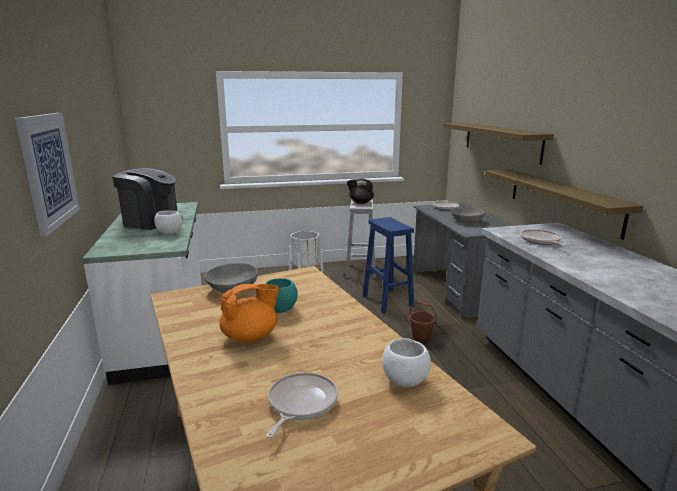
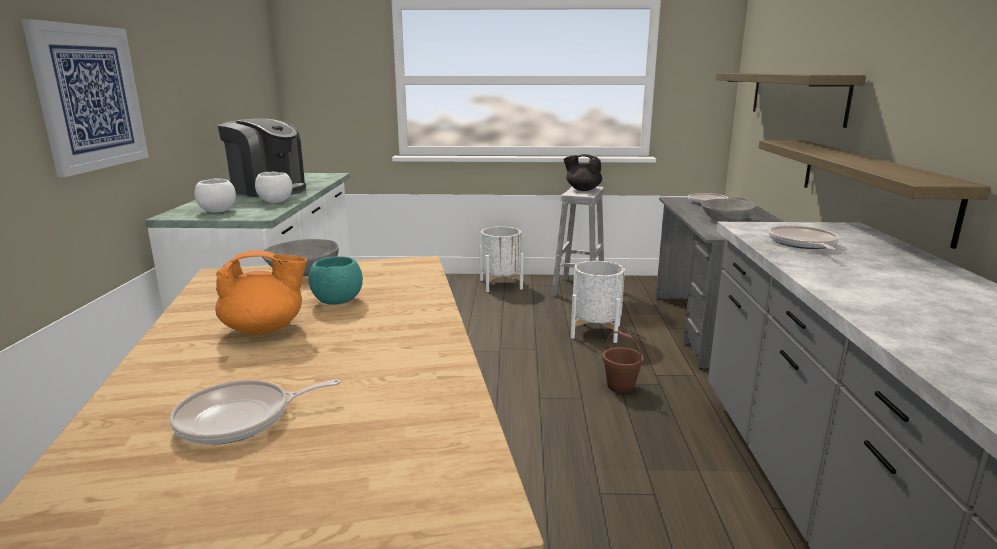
camera: 15 degrees right, 0 degrees up
frying pan [266,372,338,438] -> frying pan turned 150 degrees counterclockwise [170,379,341,445]
blue stool [363,217,414,313] -> white planter [571,261,625,343]
white bowl [382,338,431,387] -> white bowl moved to [194,178,236,212]

